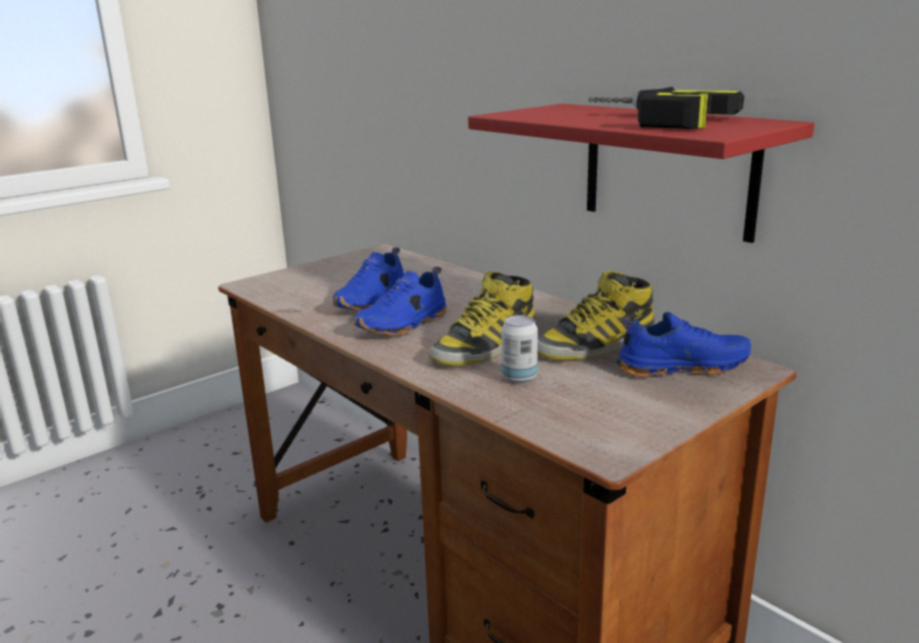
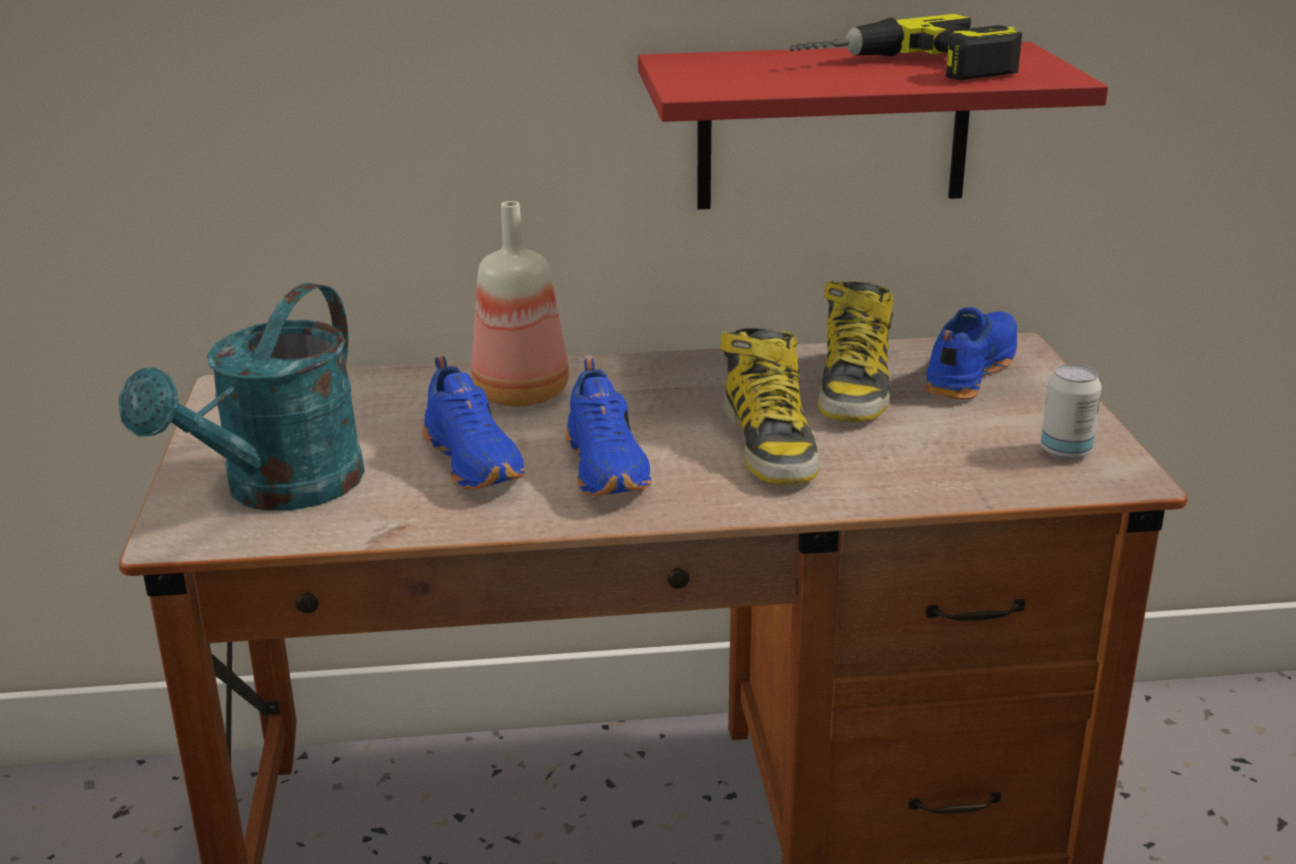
camera: 55 degrees left, 5 degrees up
can [501,315,538,383] -> can moved to [1041,364,1102,460]
none -> turquoise watering can [119,283,365,511]
none -> bottle [472,201,569,407]

